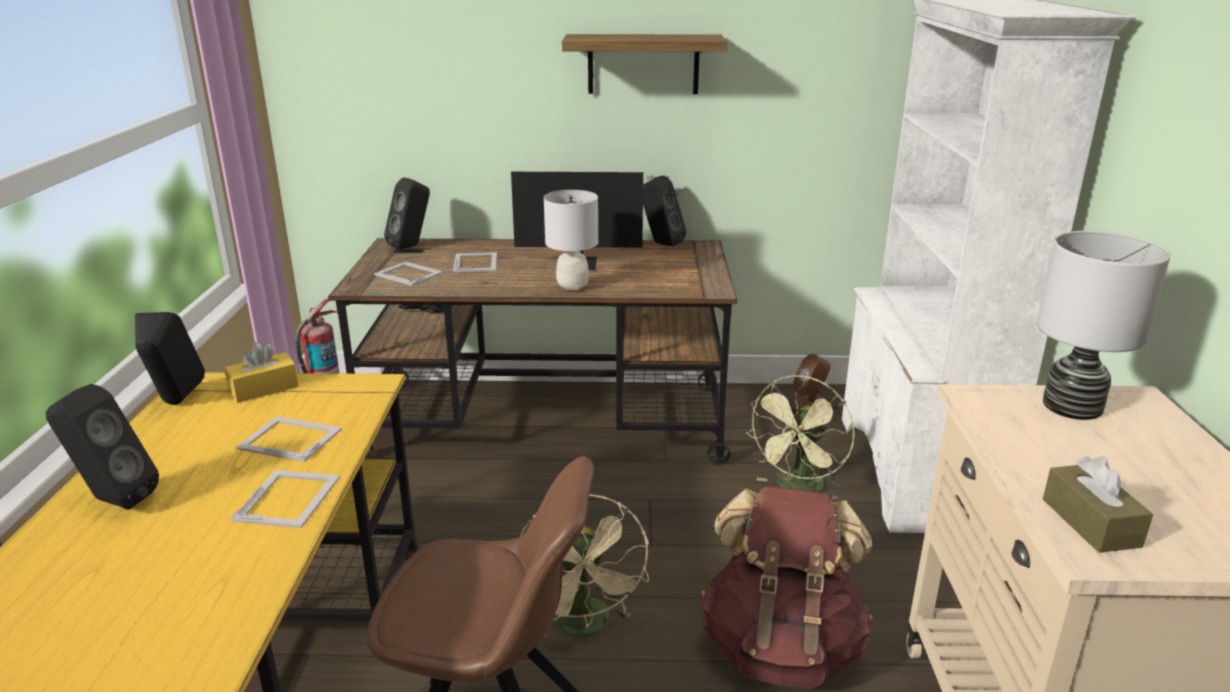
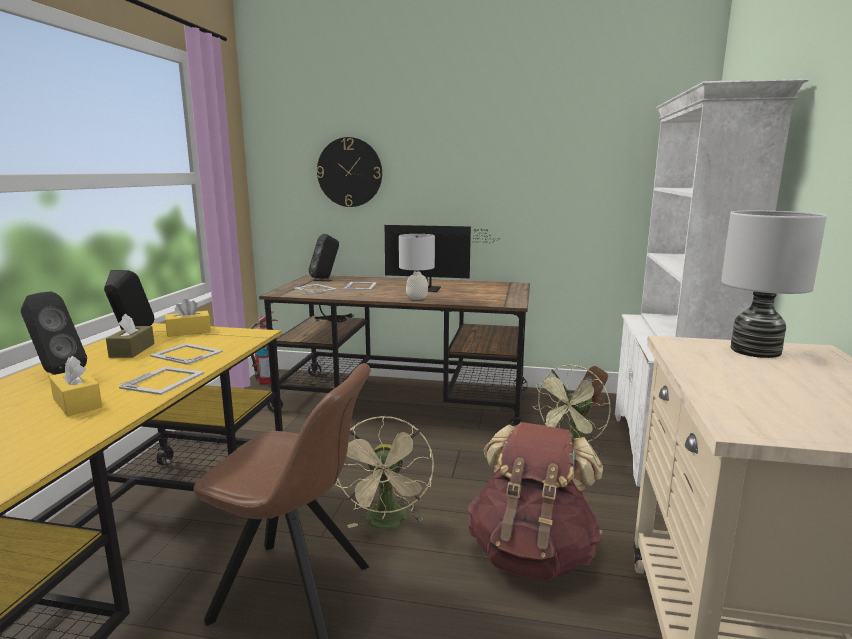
camera: 10 degrees right, 10 degrees down
shelf [562,34,727,94] -> none
black speaker [643,176,686,246] -> none
brown tissue box [1043,456,1153,553] -> brown tissue box moved to [106,313,155,358]
none -> yellow tissue box [49,356,102,416]
none -> wall clock [317,137,382,207]

